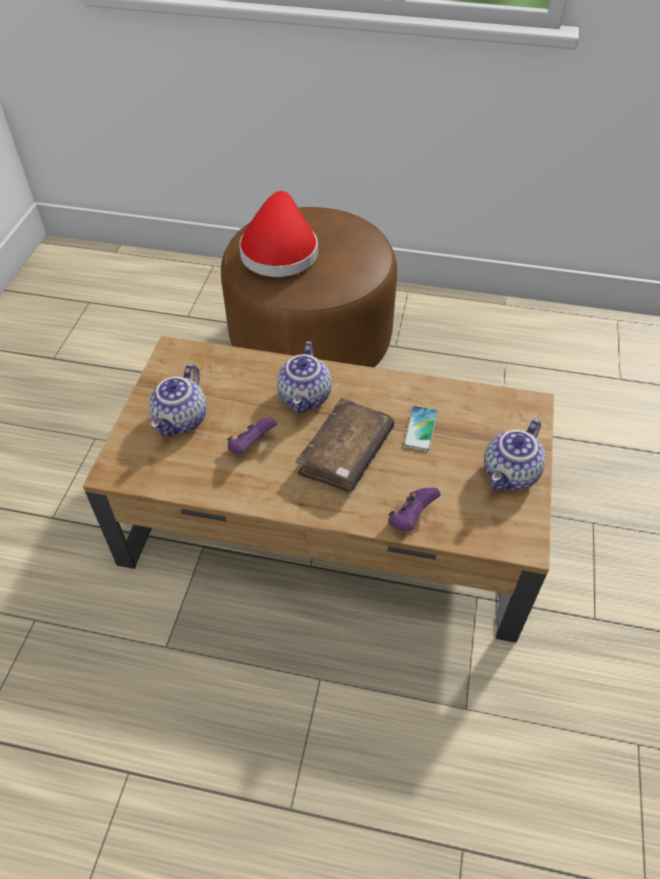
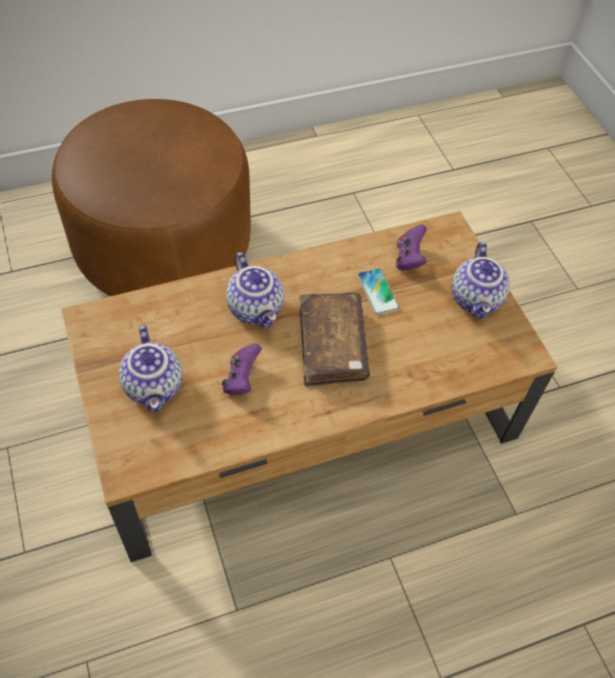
camera: 35 degrees left, 5 degrees up
red hat [239,191,318,277] -> none
purple game controller [388,488,441,531] -> purple game controller moved to [396,225,427,271]

